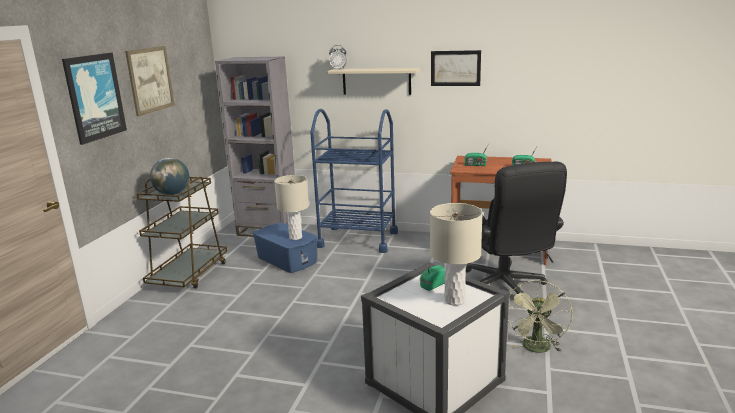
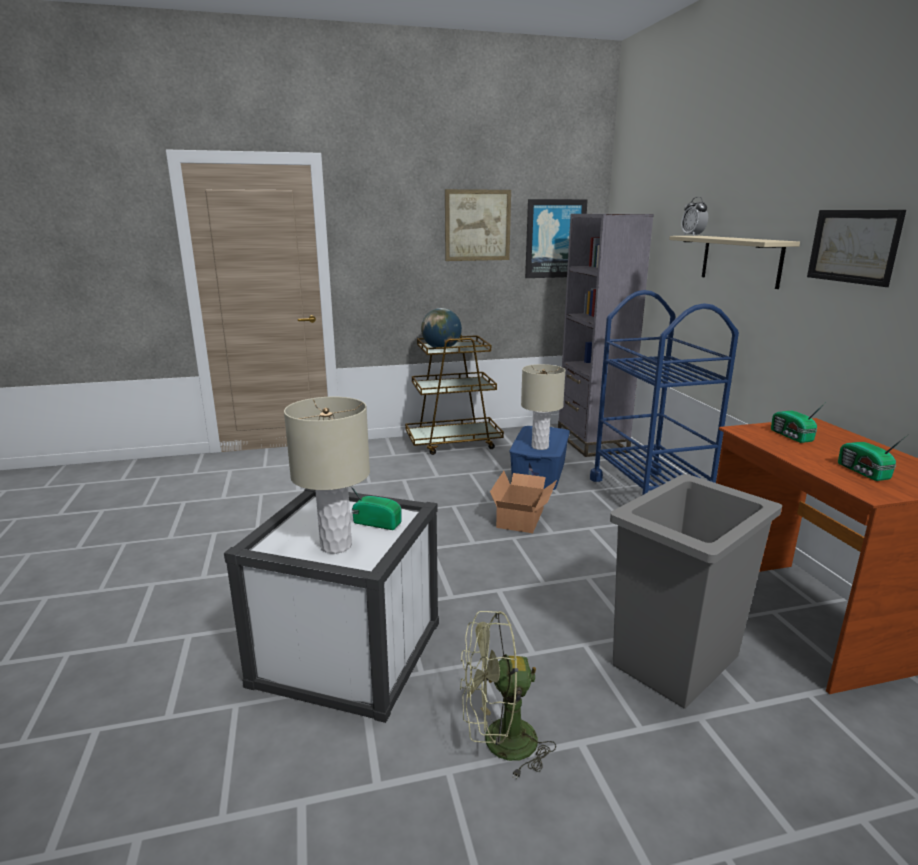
camera: 60 degrees right, 0 degrees up
picture [62,53,127,145] -> picture moved to [525,199,588,278]
black office chair [466,162,567,294] -> grey trash can [610,474,782,709]
none -> cardboard box [490,471,557,533]

